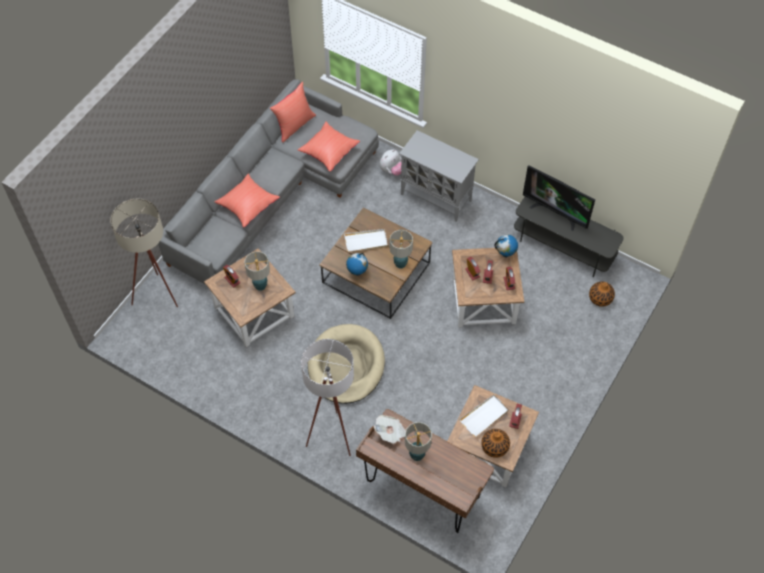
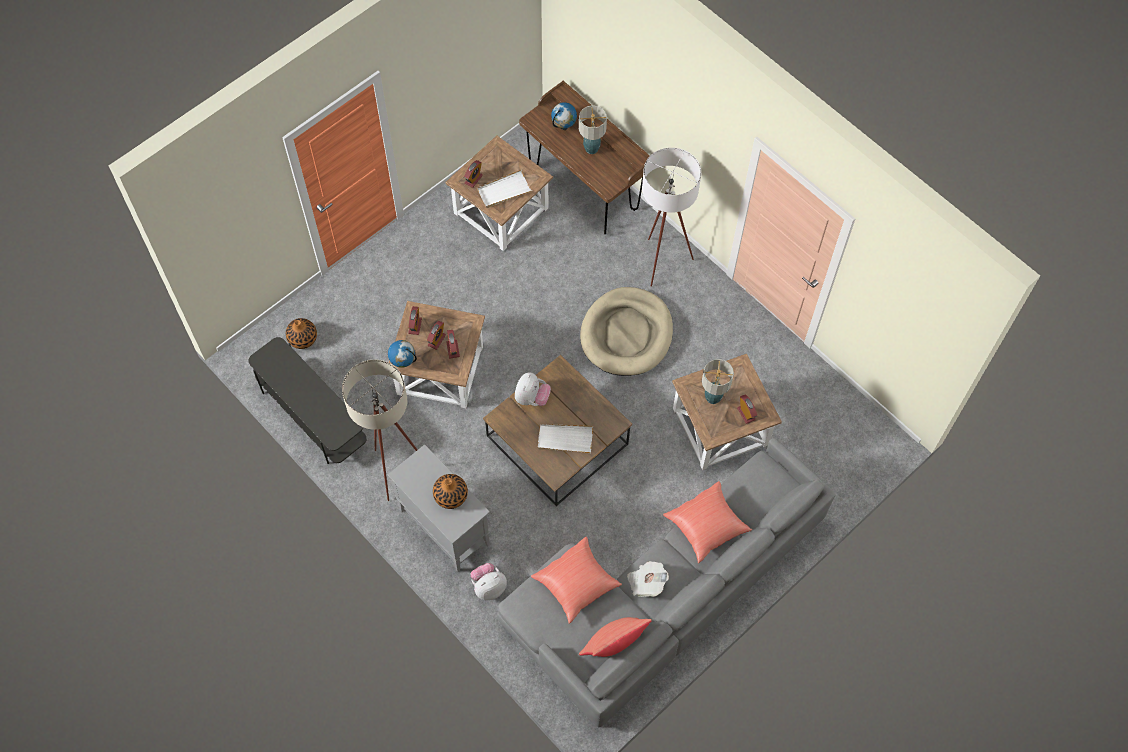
camera: 165 degrees left, 5 degrees up
beige floor lamp [110,199,178,307] -> beige floor lamp moved to [342,360,418,501]
globe [346,253,368,275] -> globe moved to [551,102,577,130]
newspaper [374,415,406,444] -> newspaper moved to [627,561,669,597]
table lamp [389,230,413,269] -> plush toy [515,372,551,406]
vase [481,429,510,458] -> vase moved to [433,474,468,509]
television [523,165,595,231] -> none

